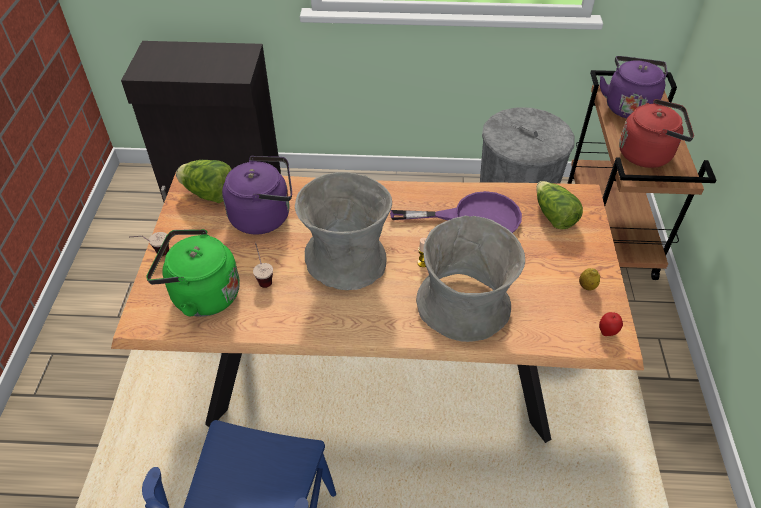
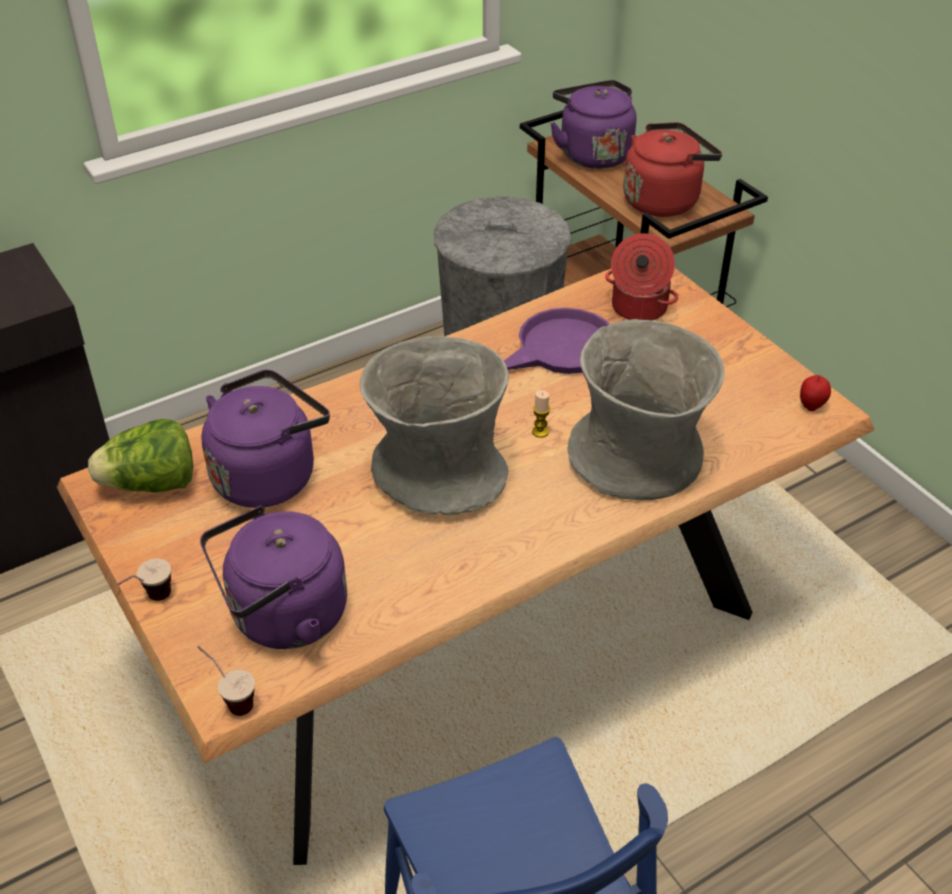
camera: 35 degrees left, 5 degrees down
green kettle [146,229,240,317] -> purple kettle [200,506,347,649]
cup [253,243,273,288] -> cup moved to [197,646,255,716]
lettuce [536,181,583,229] -> cooking pot [605,233,678,321]
lemon [579,268,600,291] -> none

